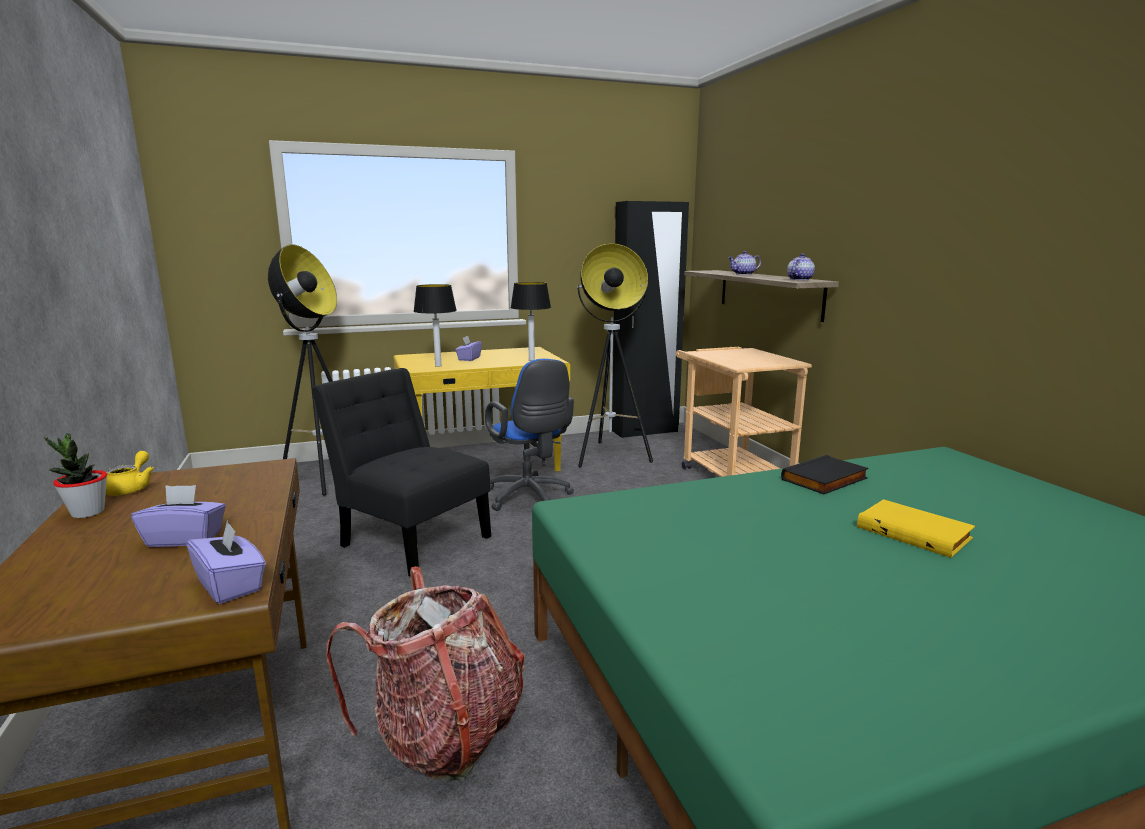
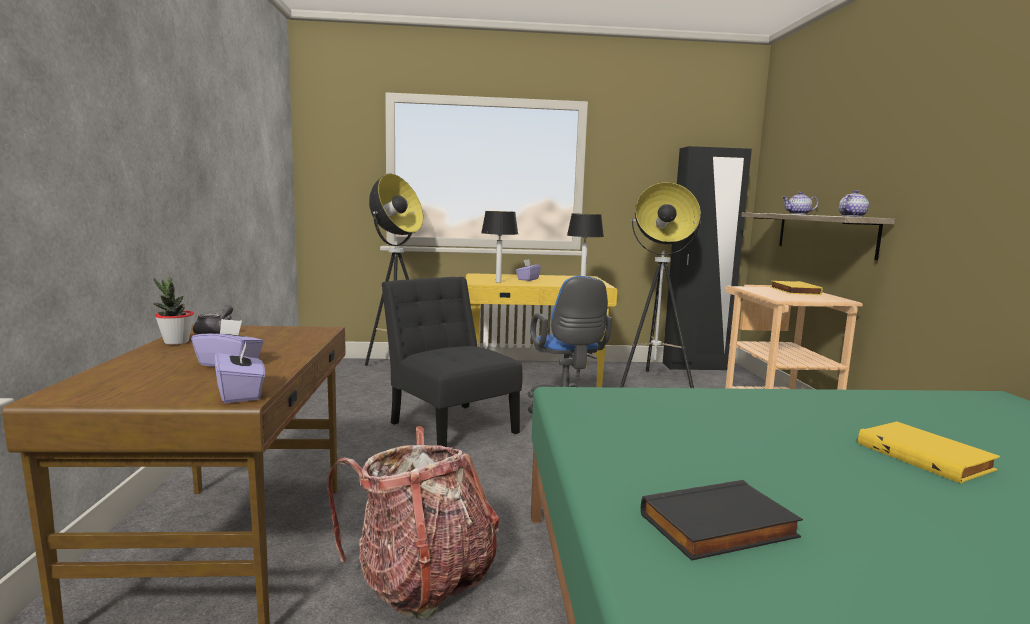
camera: 15 degrees right, 5 degrees down
yellow teapot [105,451,154,496] -> grey teapot [193,305,233,334]
black book [781,455,869,494] -> black book moved to [641,480,803,561]
none -> yellow book [771,281,823,295]

